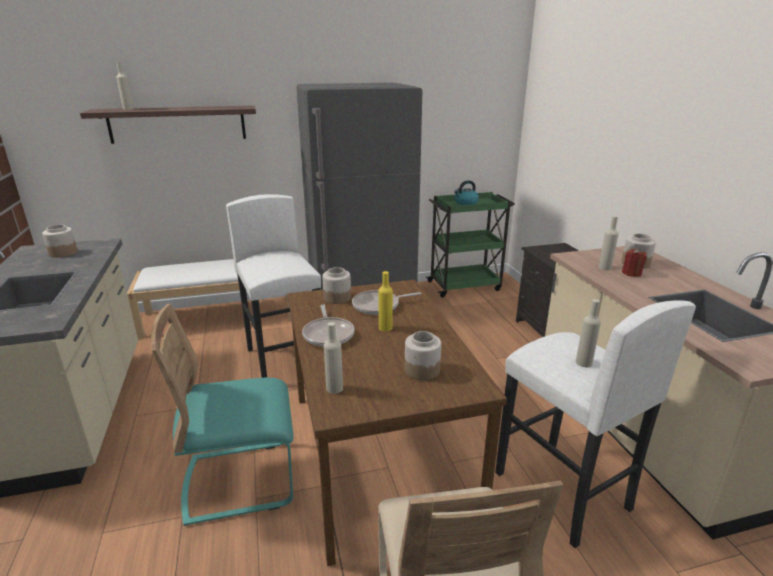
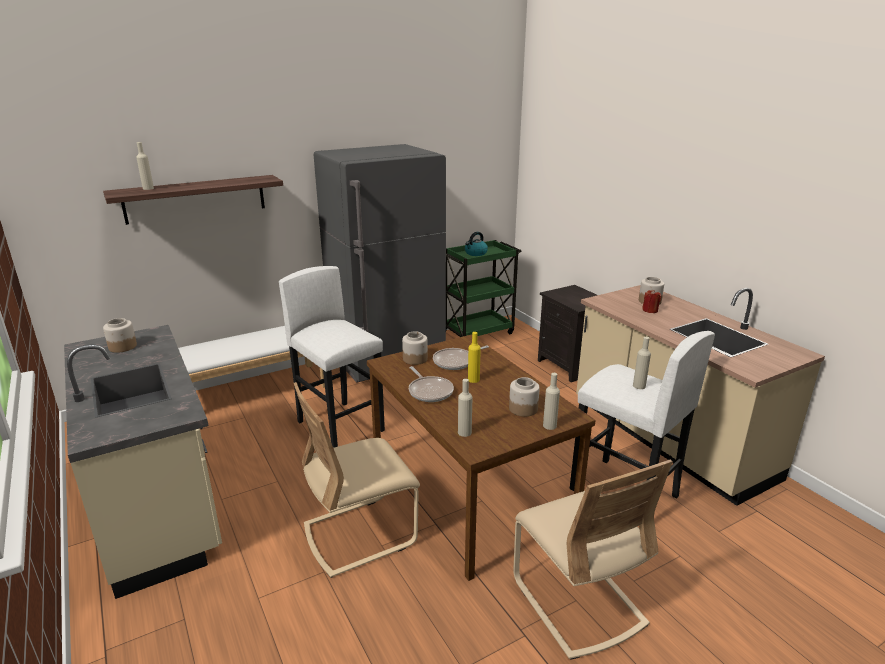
camera: 15 degrees left, 0 degrees up
turquoise chair [151,304,294,526] -> beige chair [294,382,420,578]
beige bottle [599,216,619,270] -> beige bottle moved to [543,373,560,430]

